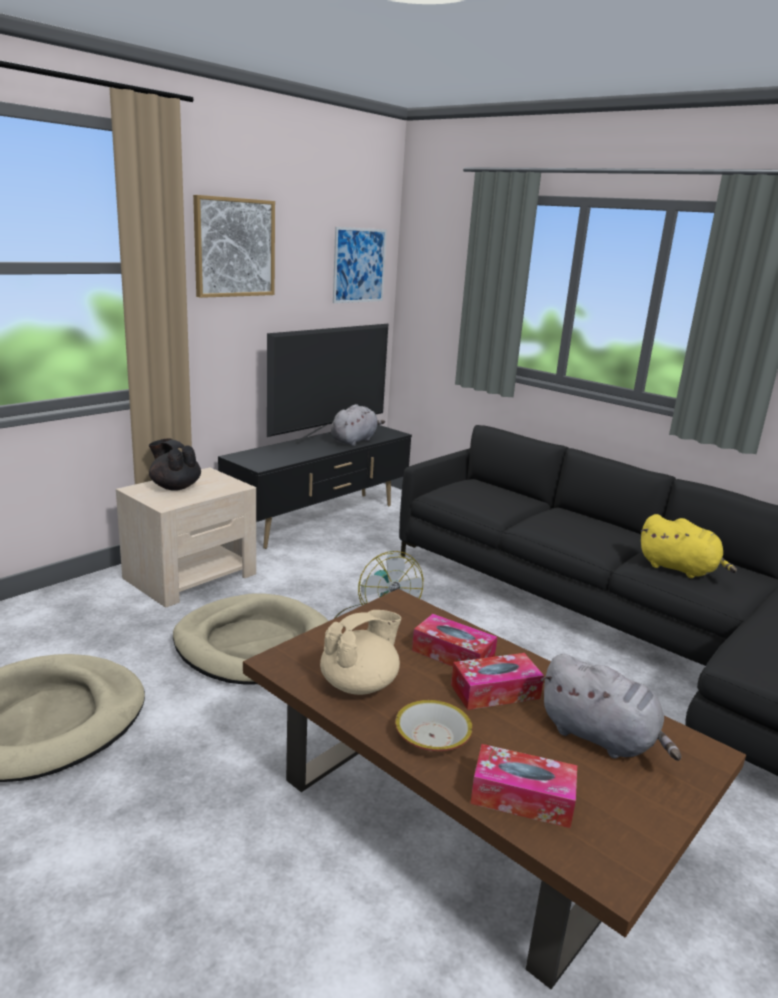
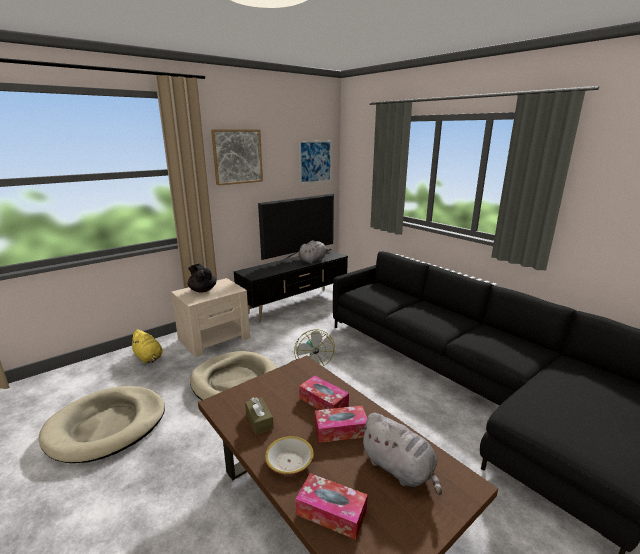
camera: 10 degrees right, 0 degrees up
beige teapot [320,610,401,695] -> brown tissue box [245,397,273,435]
yellow plush toy [640,514,737,578] -> yellow plush toy moved to [129,329,163,364]

